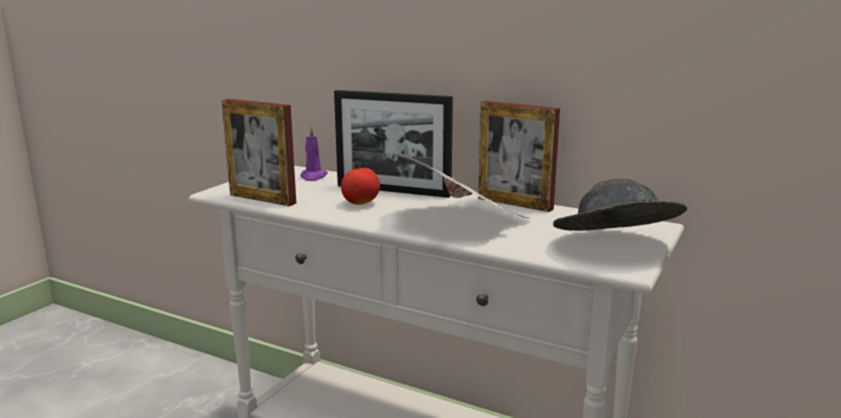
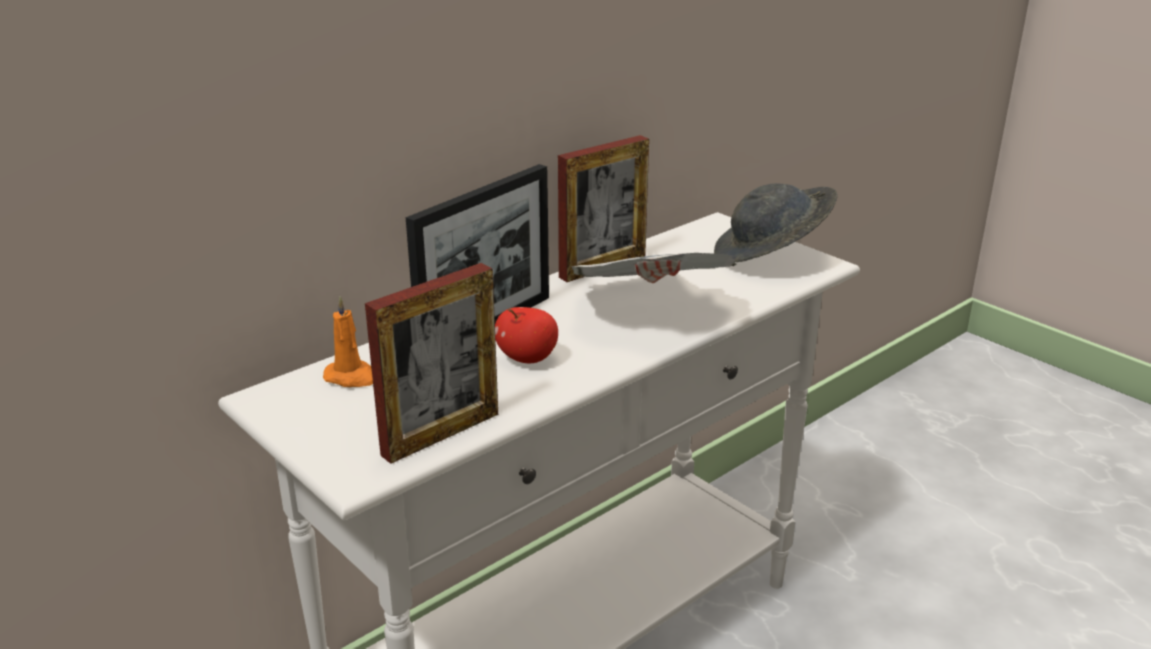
camera: 70 degrees left, 10 degrees up
purple candle [300,126,328,181] -> orange candle [323,296,373,387]

